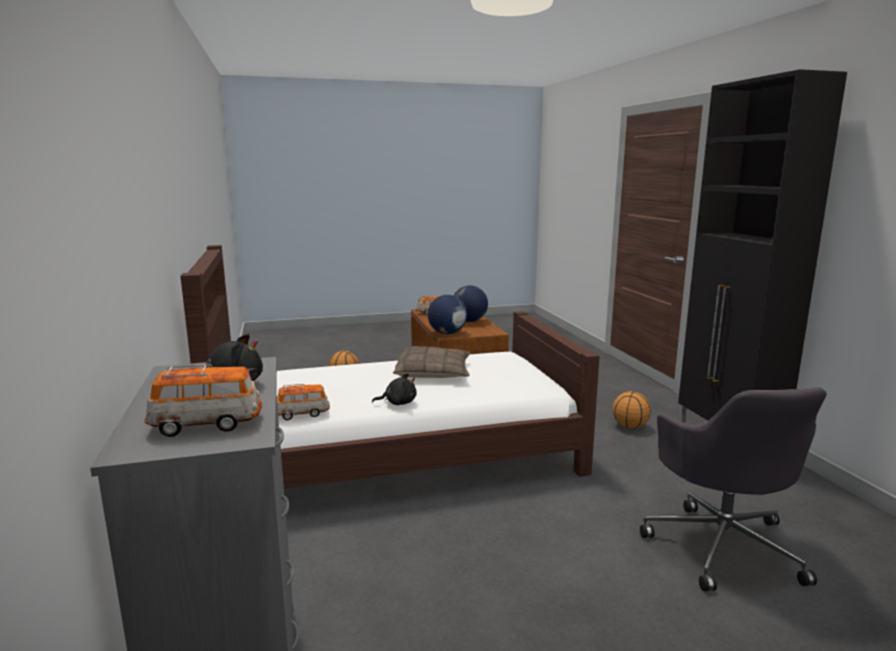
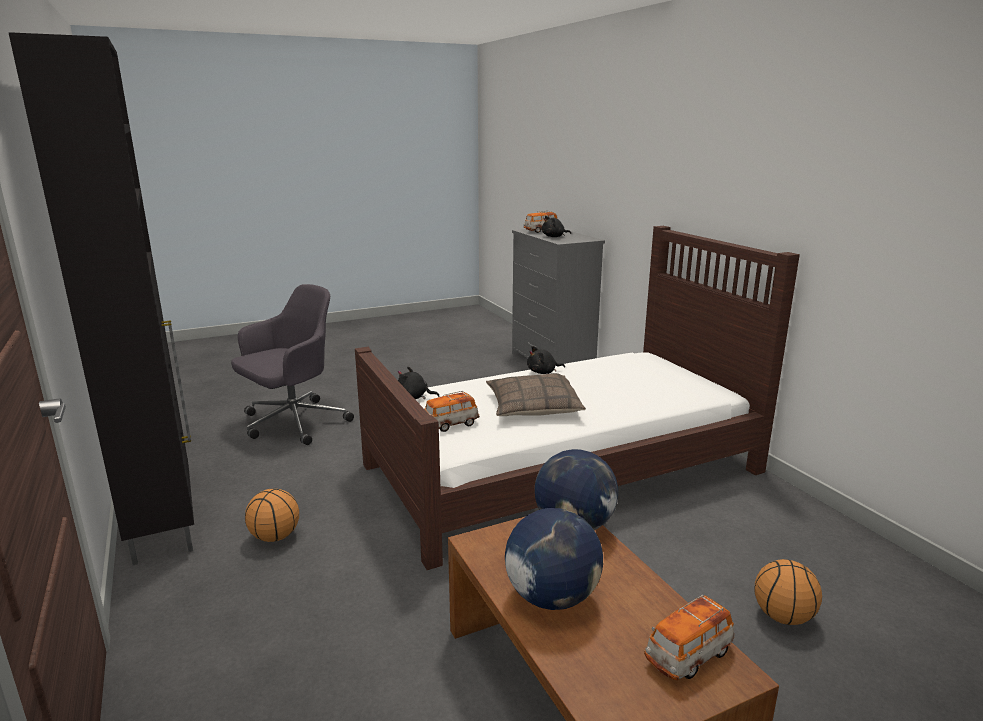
camera: 170 degrees right, 5 degrees up
toy car [277,384,330,420] -> toy car moved to [424,391,479,432]
grey office chair [640,387,827,591] -> grey office chair turned 60 degrees clockwise [231,284,354,445]
none -> black plush toy [398,367,440,399]

